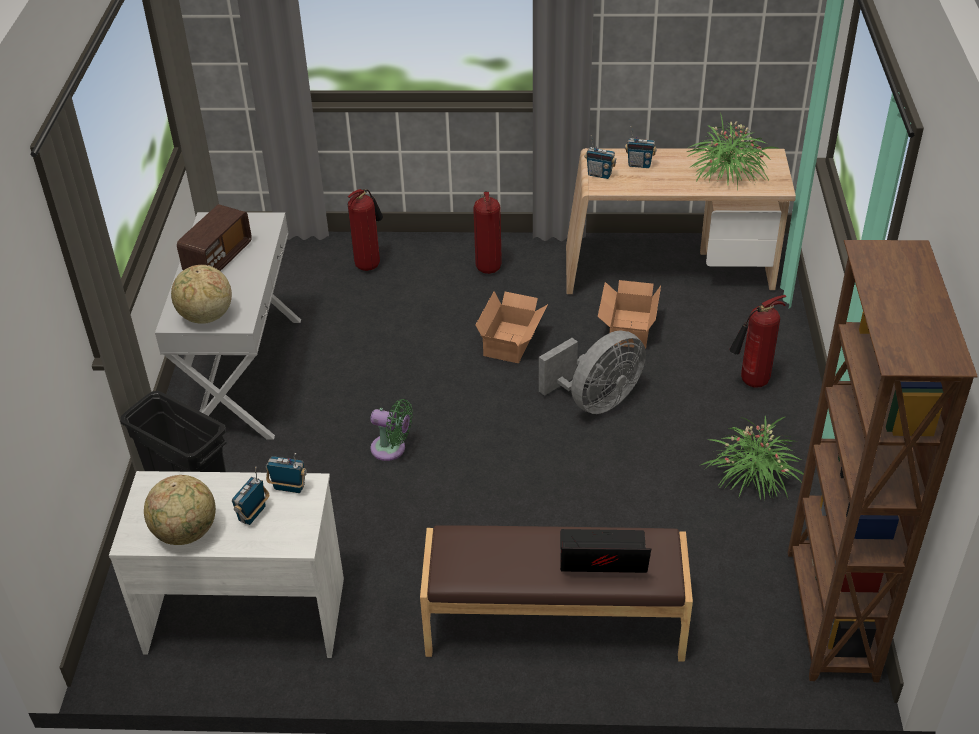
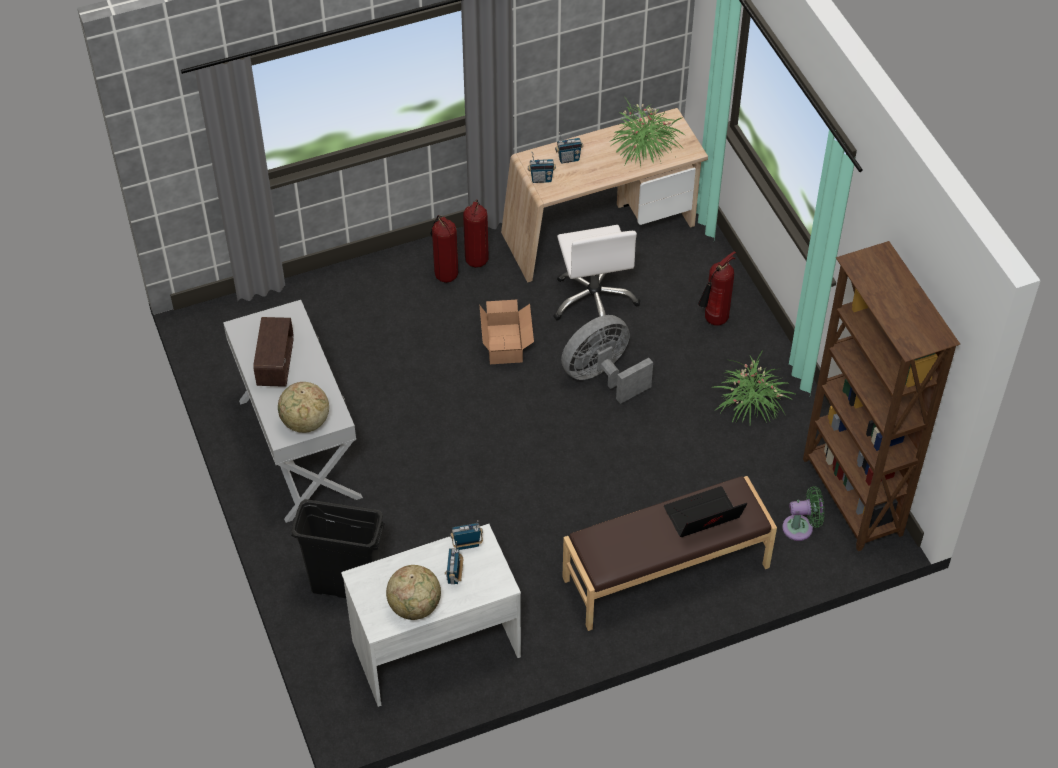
camera: 25 degrees left, 10 degrees up
fire extinguisher [348,189,383,271] -> fire extinguisher moved to [463,199,489,268]
green fan [370,399,413,461] -> green fan moved to [782,486,824,541]
grey fan [539,330,646,414] -> grey fan turned 150 degrees counterclockwise [561,315,653,404]
cardboard box [598,280,661,349] -> white office chair [553,225,640,334]

